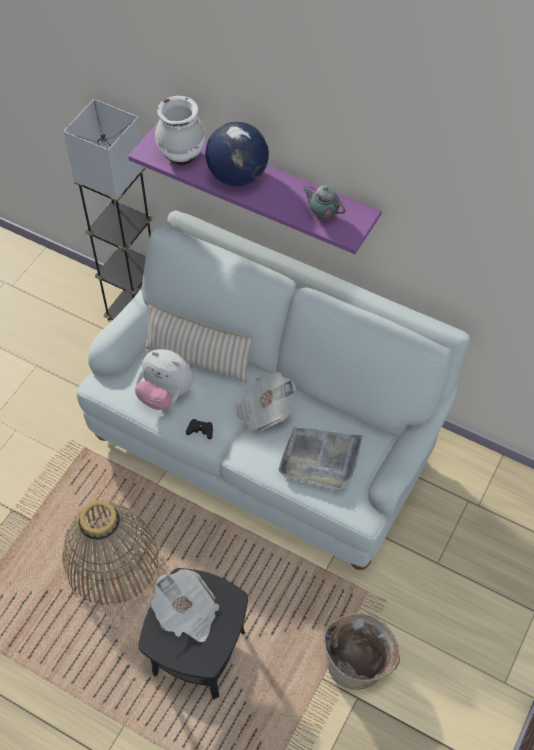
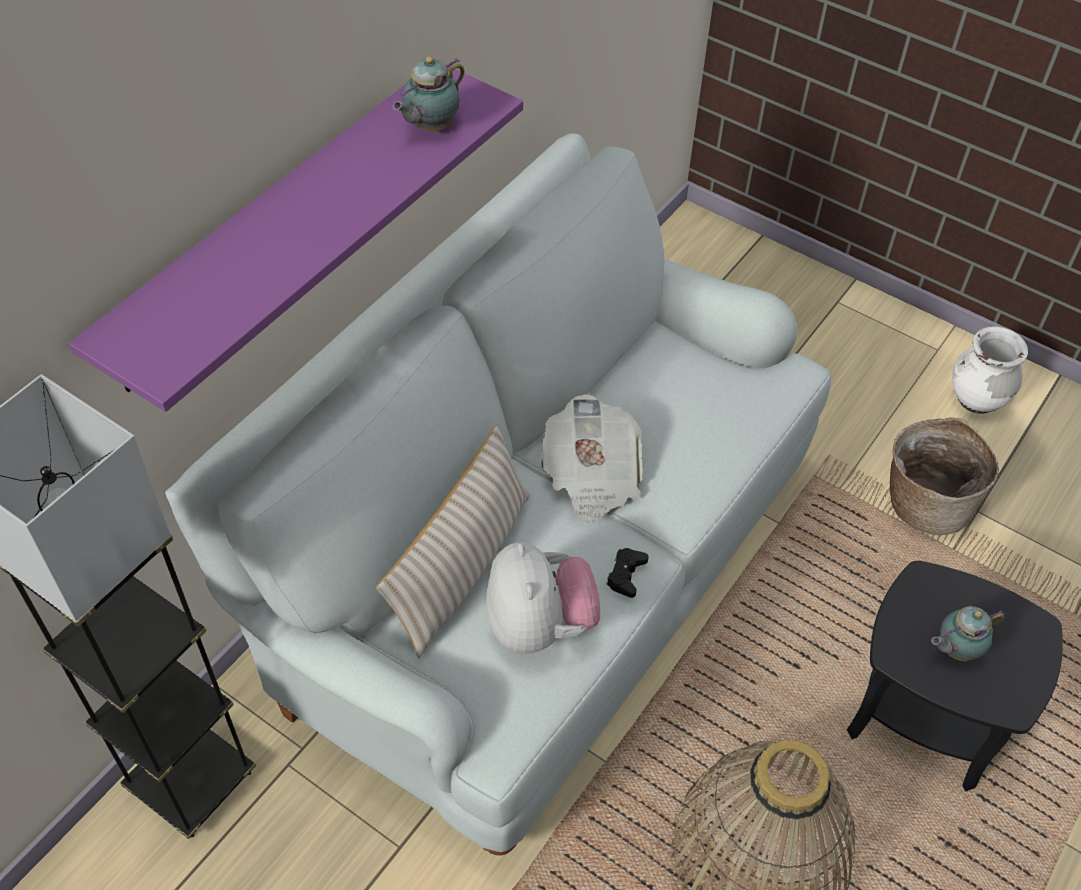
camera: 85 degrees left, 5 degrees down
plush toy [135,349,193,410] -> plush toy turned 45 degrees counterclockwise [486,542,600,653]
newspaper [151,569,220,642] -> teapot [931,606,1005,661]
white vase [155,96,205,165] -> white vase moved to [952,327,1028,414]
globe [205,121,269,186] -> none
grey tray [278,427,362,491] -> none

